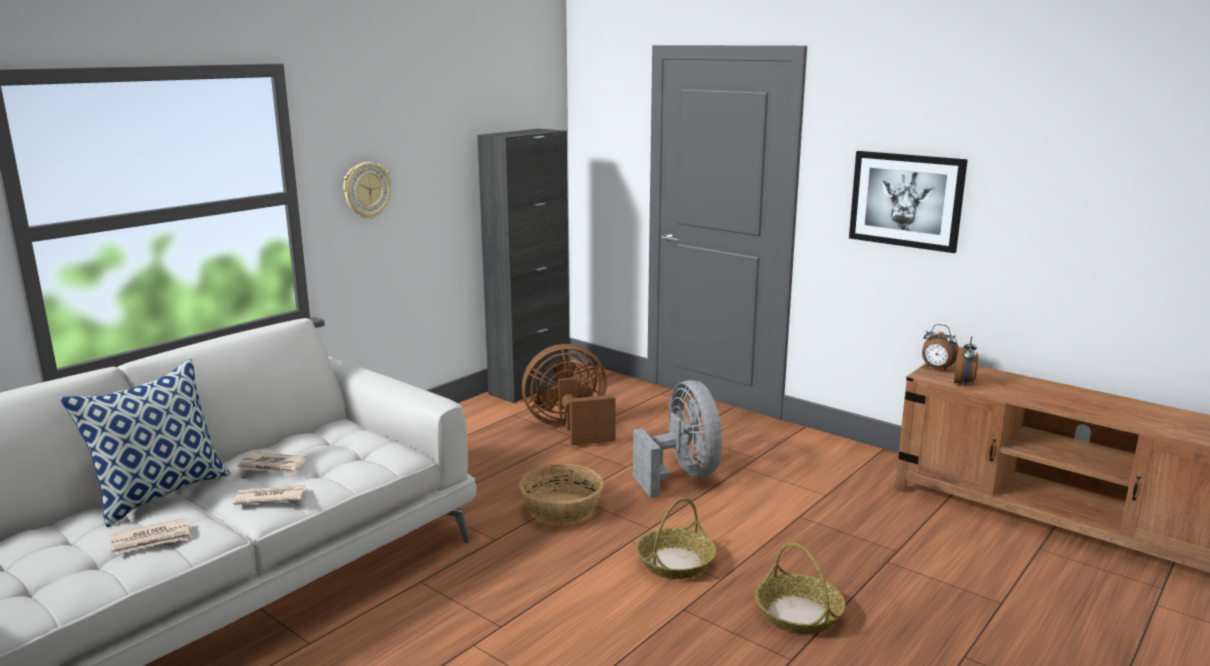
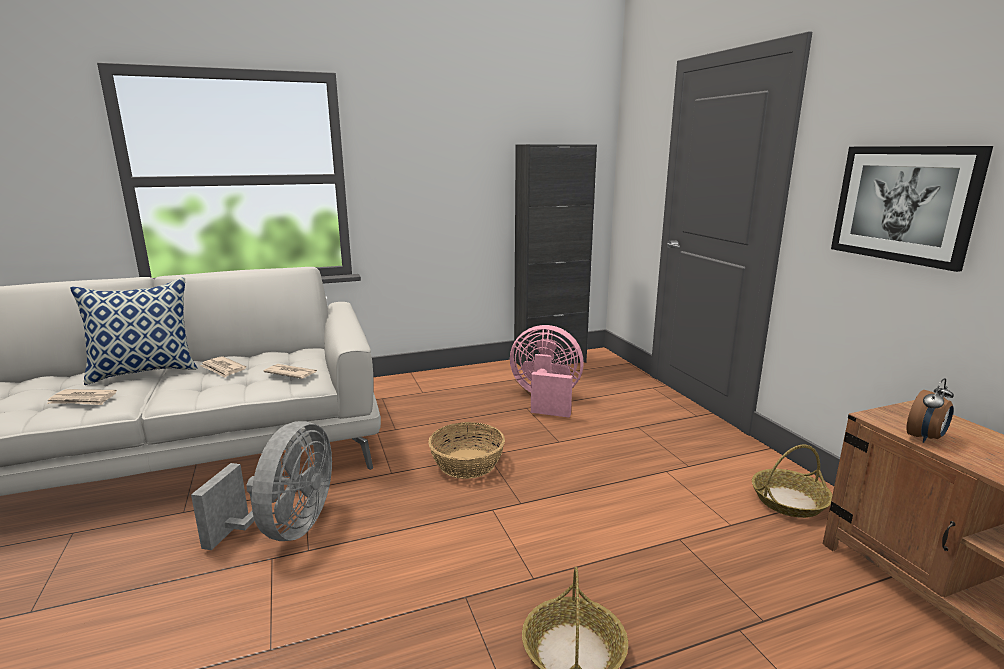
camera: 30 degrees right, 0 degrees up
newspaper [233,485,305,505] -> newspaper moved to [263,364,317,379]
wall clock [343,162,391,219] -> none
brown fan [522,344,616,445] -> pink fan [510,325,584,418]
grey fan [633,380,722,498] -> grey fan moved to [191,421,332,550]
basket [636,498,716,579] -> basket moved to [752,445,832,518]
alarm clock [922,324,959,371] -> none

